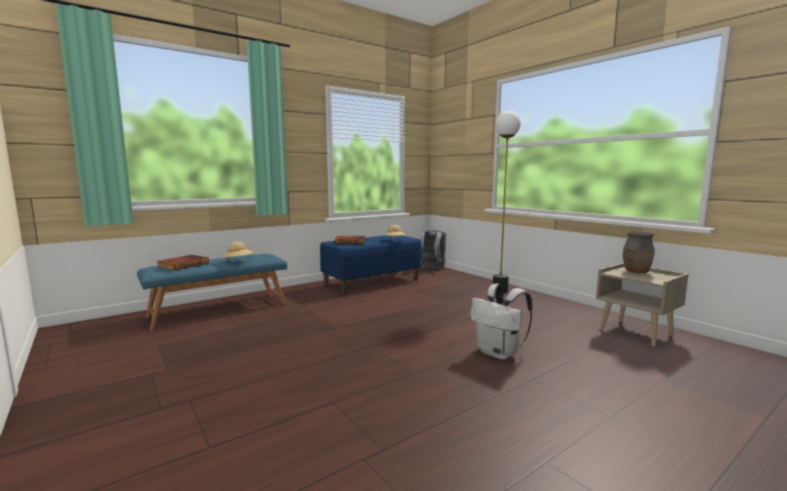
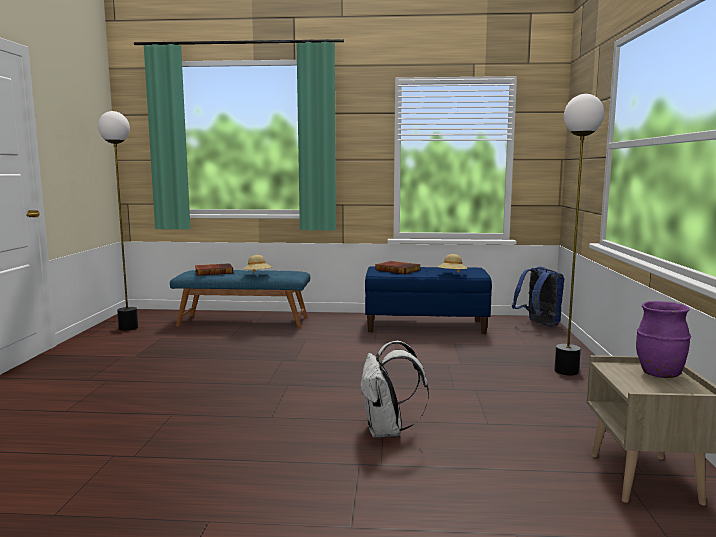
camera: 40 degrees right, 0 degrees up
grey backpack [420,229,446,269] -> blue backpack [512,267,564,327]
brown vase [623,231,655,273] -> purple vase [636,301,691,378]
none -> floor lamp [98,111,138,331]

